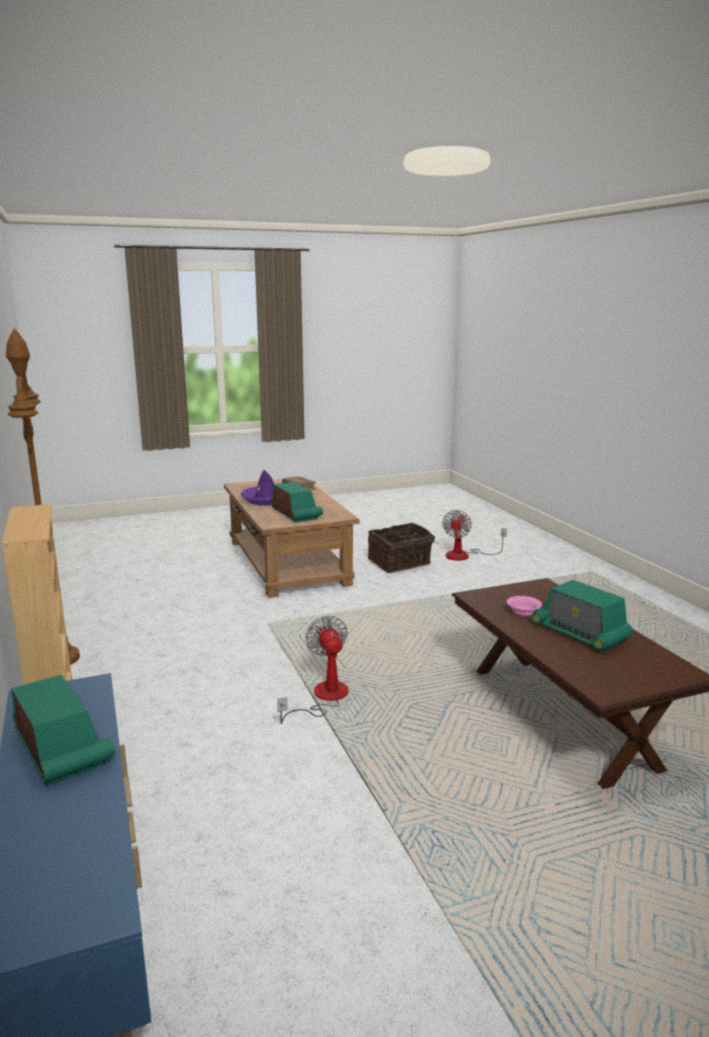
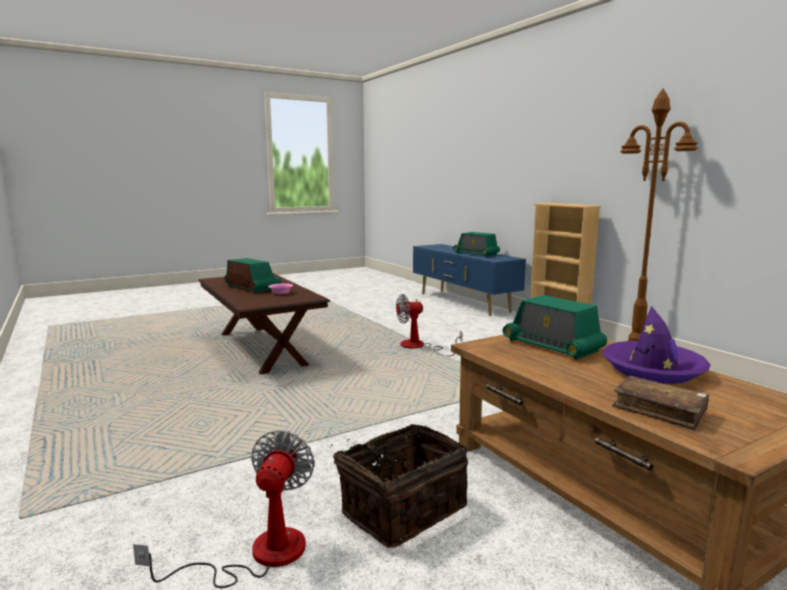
camera: 170 degrees right, 5 degrees down
fan [277,615,349,724] -> fan turned 105 degrees clockwise [396,294,463,356]

